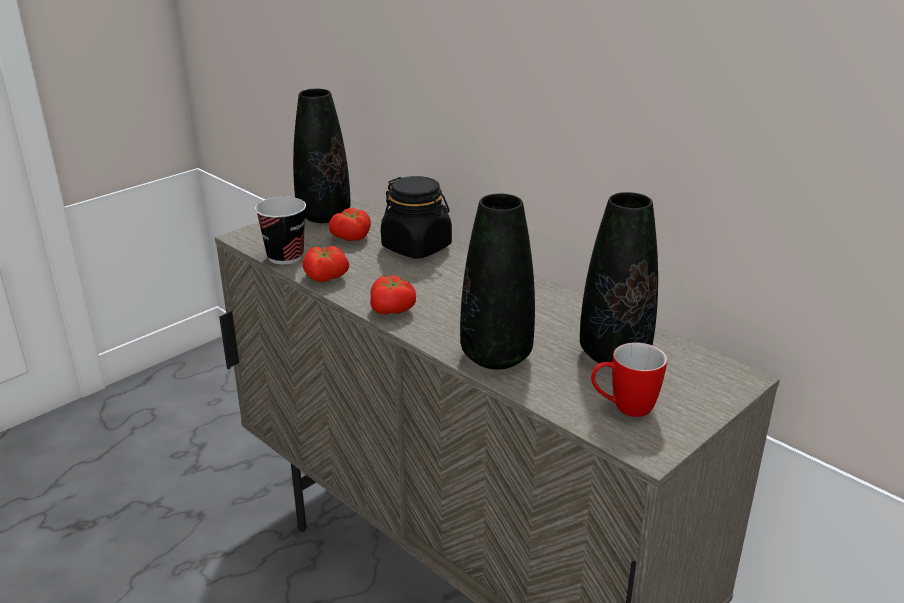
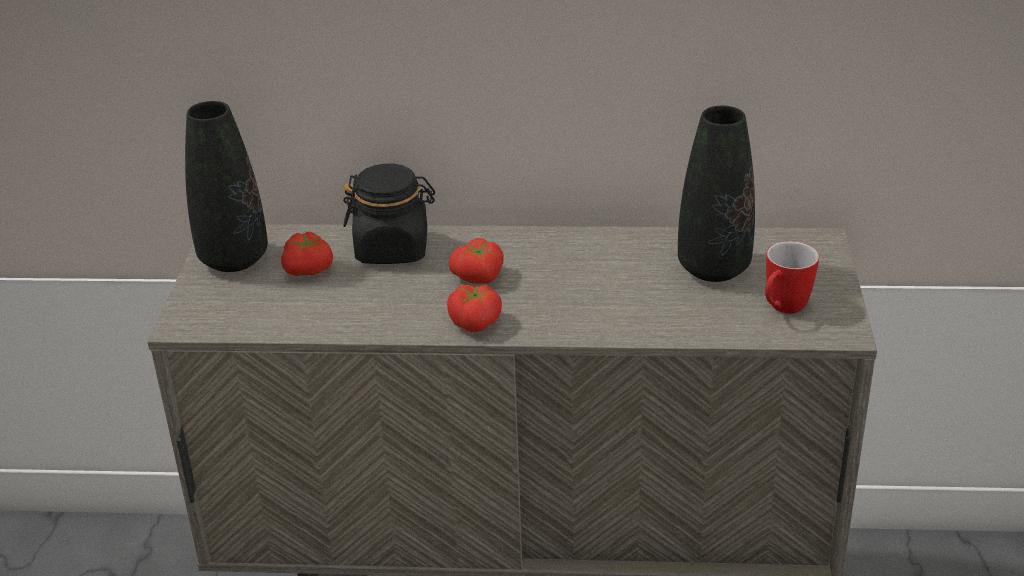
camera: 40 degrees left, 5 degrees up
cup [255,197,306,264] -> none
tomato [302,246,349,282] -> tomato moved to [449,238,504,284]
black vase [460,194,535,370] -> none

